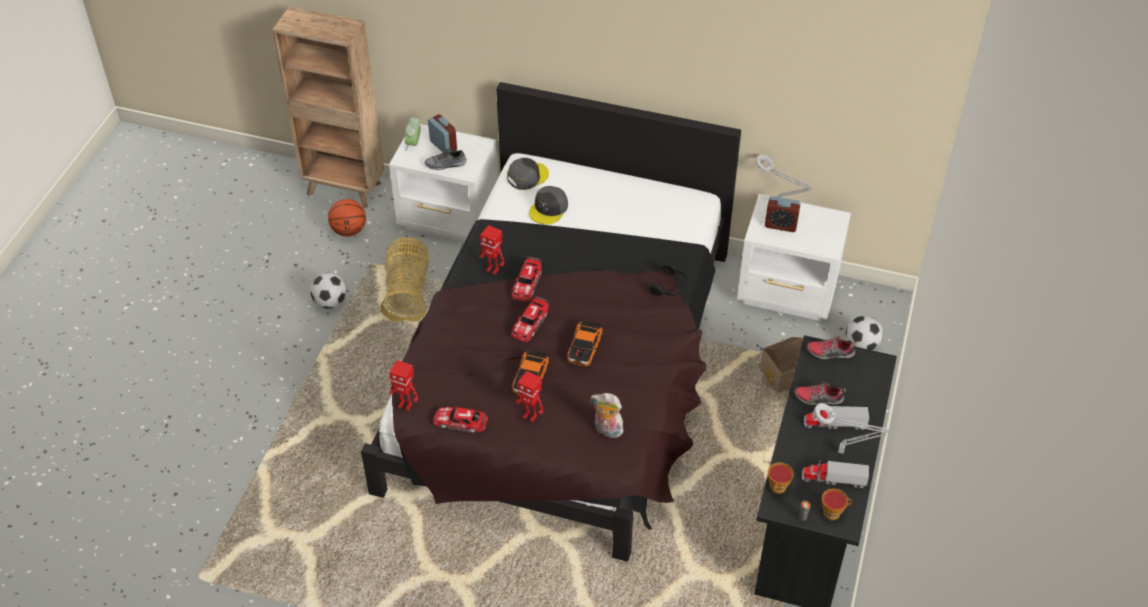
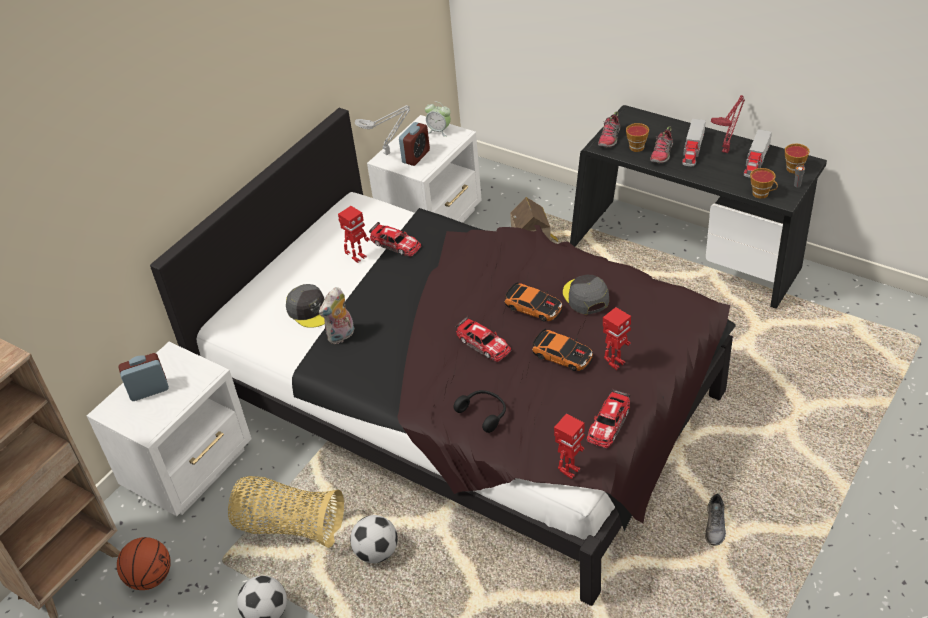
camera: 70 degrees left, 5 degrees down
alarm clock [405,117,421,151] -> alarm clock moved to [425,102,451,137]
grey shoe [424,148,467,170] -> grey shoe moved to [705,494,726,546]
toy robot [479,225,504,275] -> toy robot moved to [338,206,370,263]
grey cap [507,158,549,190] -> grey cap moved to [563,275,609,314]
toy car [512,256,542,301] -> toy car moved to [369,222,421,257]
plush toy [591,393,624,438] -> plush toy moved to [319,287,354,344]
black headphones [649,262,688,296] -> black headphones moved to [454,390,506,433]
grey table lamp [814,403,889,454] -> red table lamp [711,95,745,153]
football [846,315,883,351] -> football moved to [350,515,398,563]
none -> cup [626,123,649,152]

